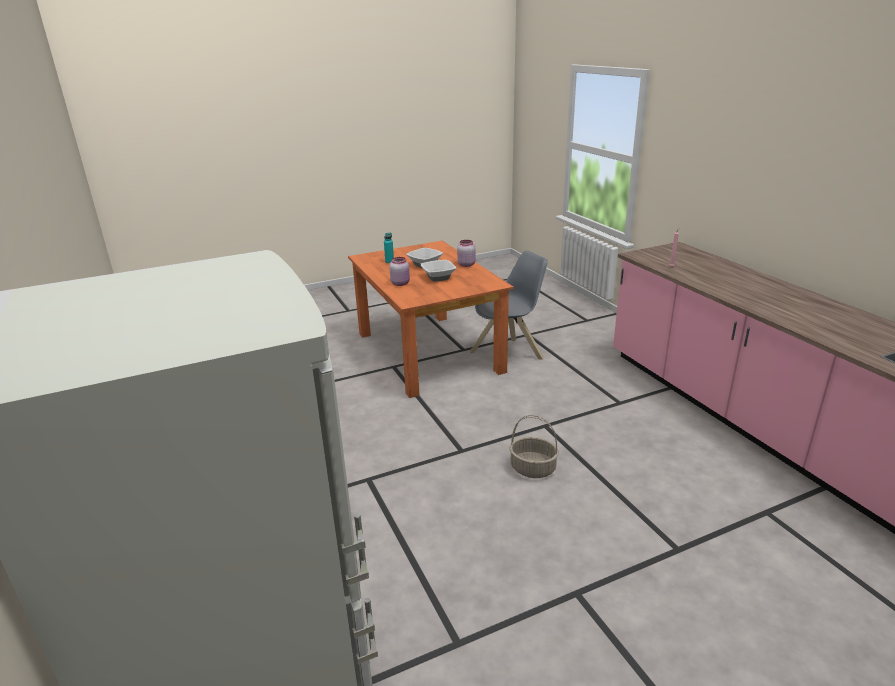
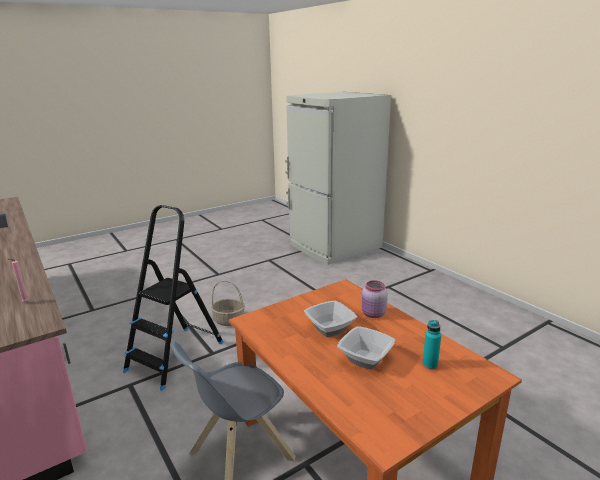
camera: 170 degrees right, 5 degrees down
pink jar [457,240,476,267] -> none
none -> black step ladder [123,205,224,391]

